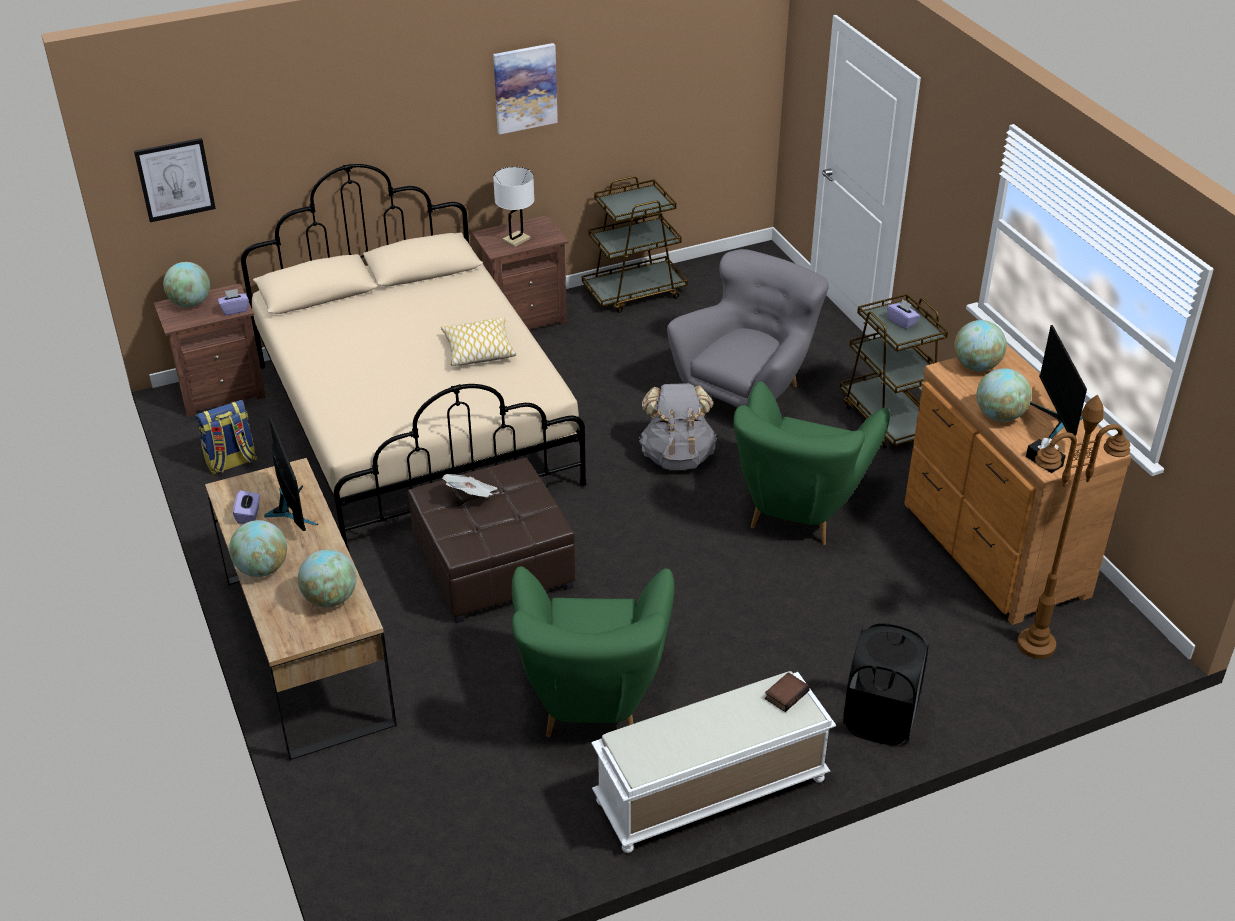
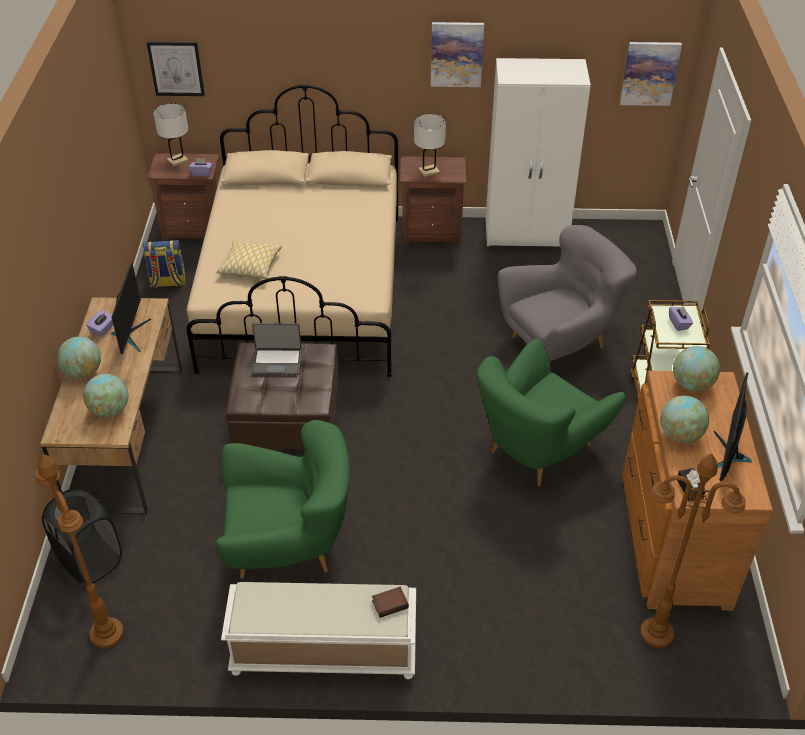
camera: 25 degrees right, 5 degrees up
globe [163,262,210,307] -> white table lamp [153,103,189,166]
pillow [441,317,517,366] -> pillow moved to [217,240,282,279]
newspaper [442,474,498,497] -> laptop [252,323,302,375]
green armchair [512,566,674,737] -> green armchair turned 120 degrees counterclockwise [216,420,350,579]
brown cart [582,176,688,313] -> white wardrobe [486,58,591,246]
grey backpack [639,383,717,470] -> none
black laundry basket [843,623,928,745] -> black laundry basket moved to [42,489,122,584]
none -> brown floor lamp [36,454,124,649]
none -> picture [620,42,682,106]

